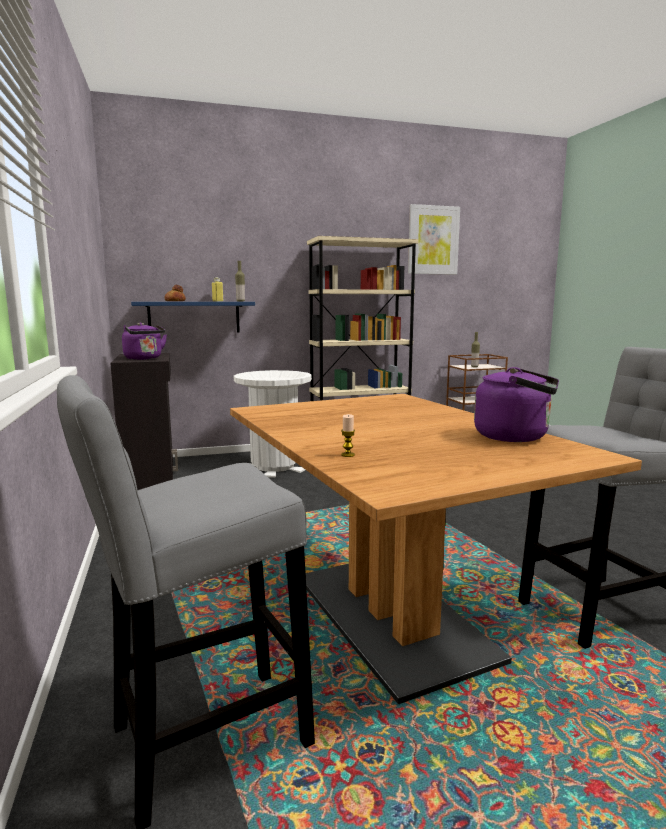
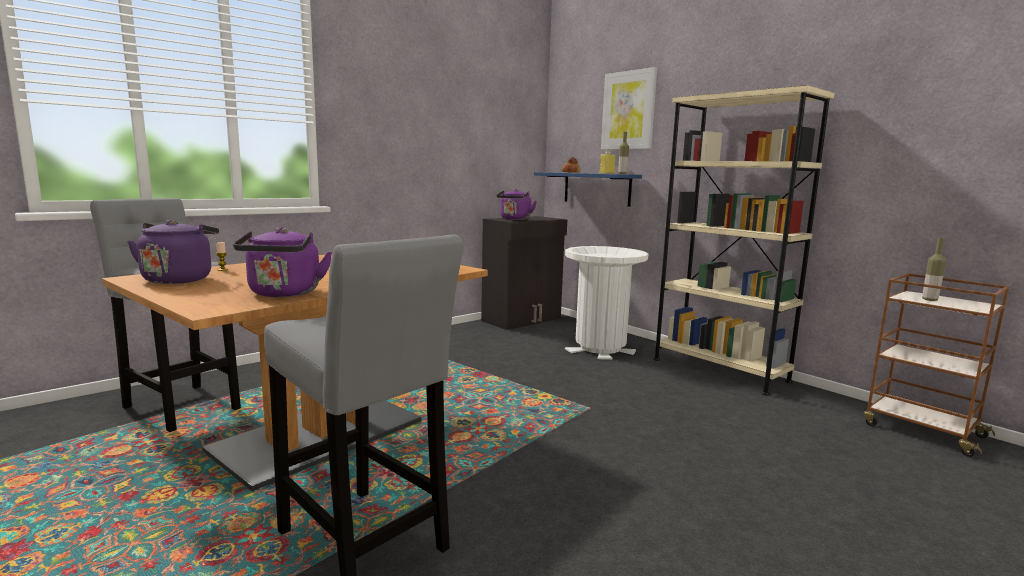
camera: 65 degrees right, 0 degrees up
picture [408,204,460,275] -> picture moved to [601,67,657,149]
none -> purple kettle [127,220,219,284]

